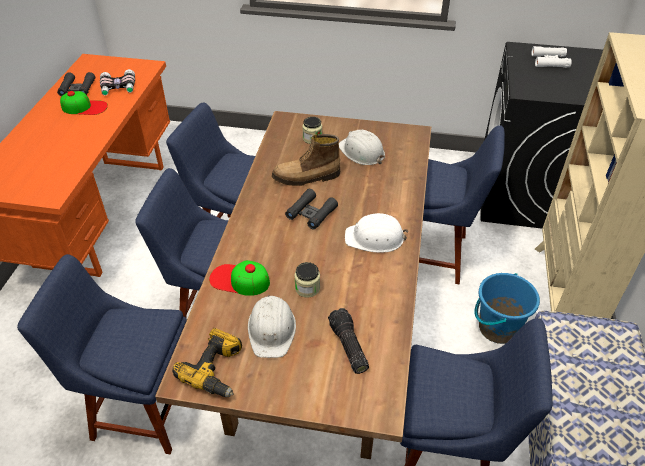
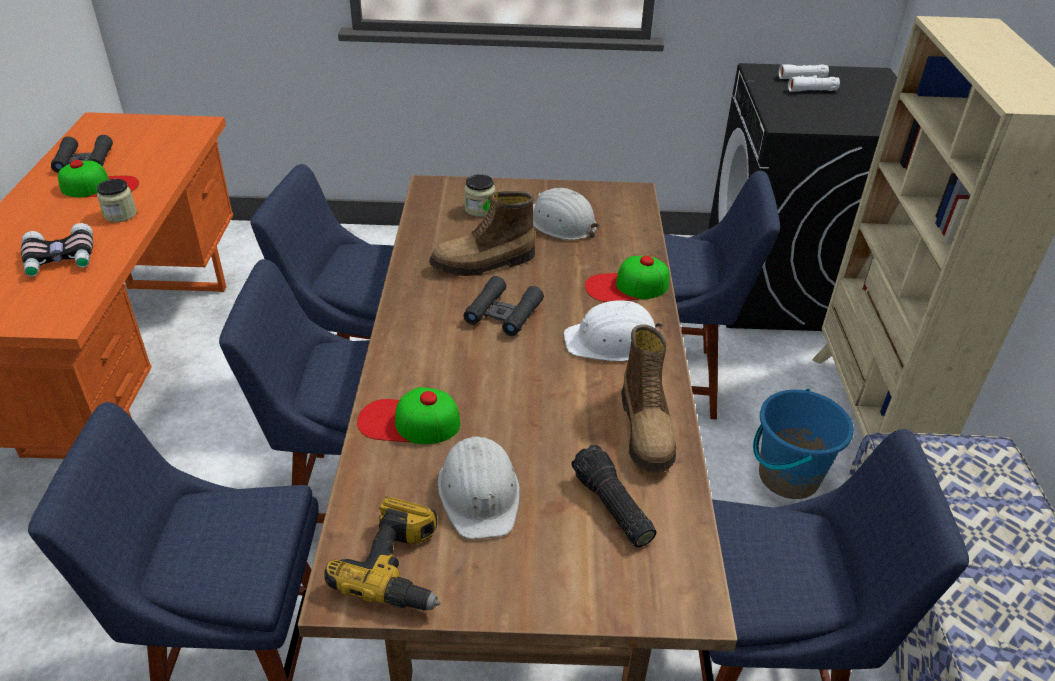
camera: 10 degrees left, 5 degrees down
binoculars [100,69,135,96] -> binoculars moved to [21,223,93,277]
jar [294,262,320,298] -> jar moved to [97,179,137,222]
none -> cap [585,256,669,302]
none -> boot [621,324,676,473]

